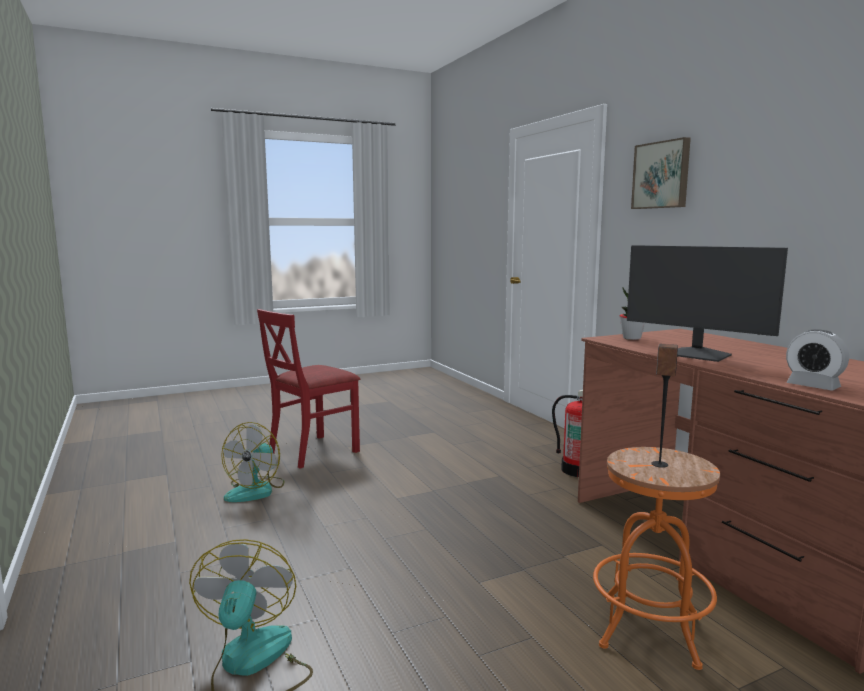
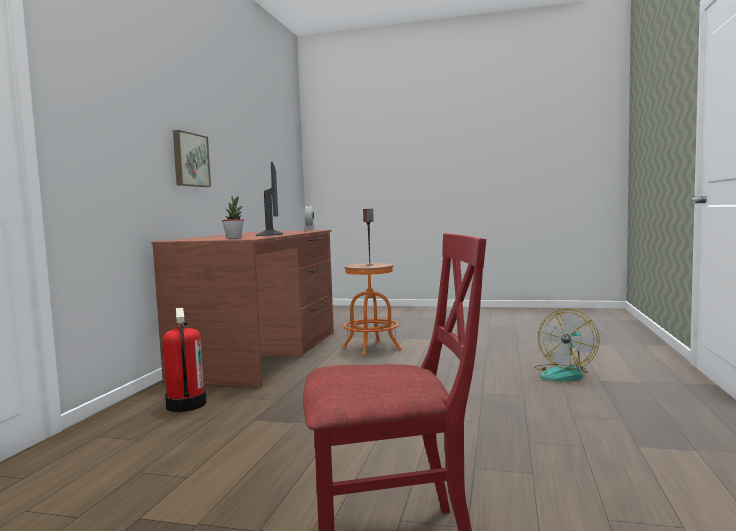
camera: 140 degrees left, 5 degrees down
fan [221,422,285,502] -> none
picture [631,137,691,209] -> picture moved to [173,130,211,187]

